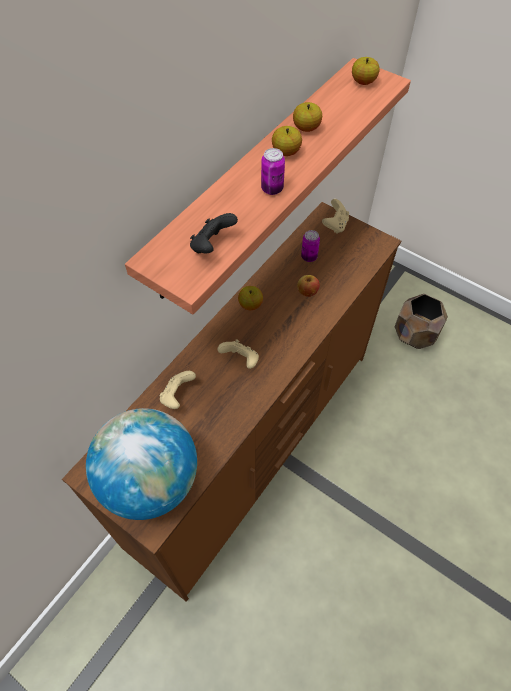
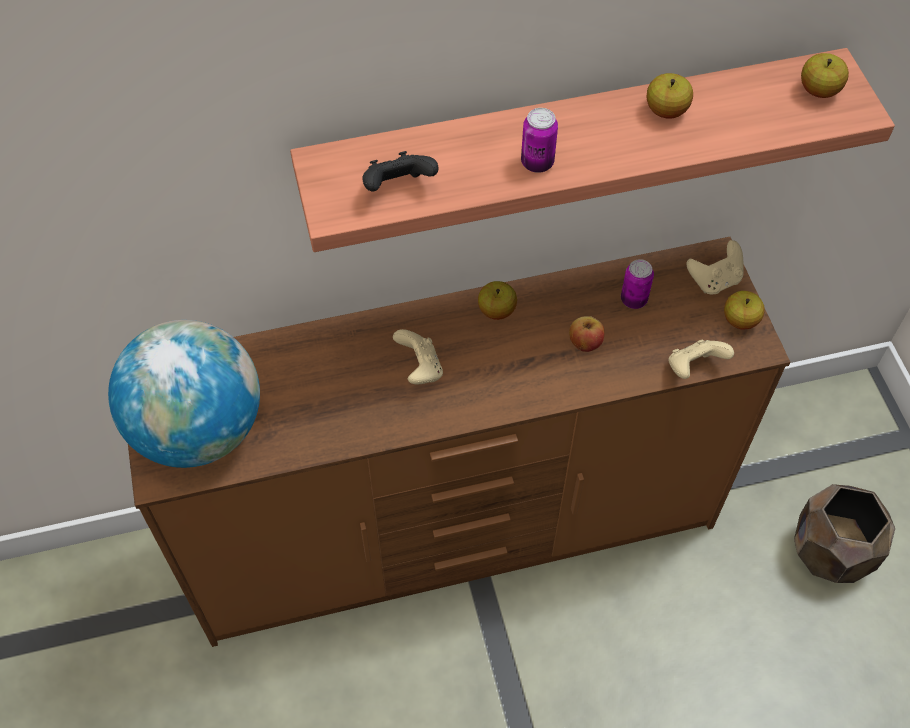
camera: 40 degrees right, 0 degrees up
beige game controller [160,371,196,409] -> beige game controller moved to [668,340,734,379]
apple [272,126,302,156] -> apple moved to [724,291,765,329]

